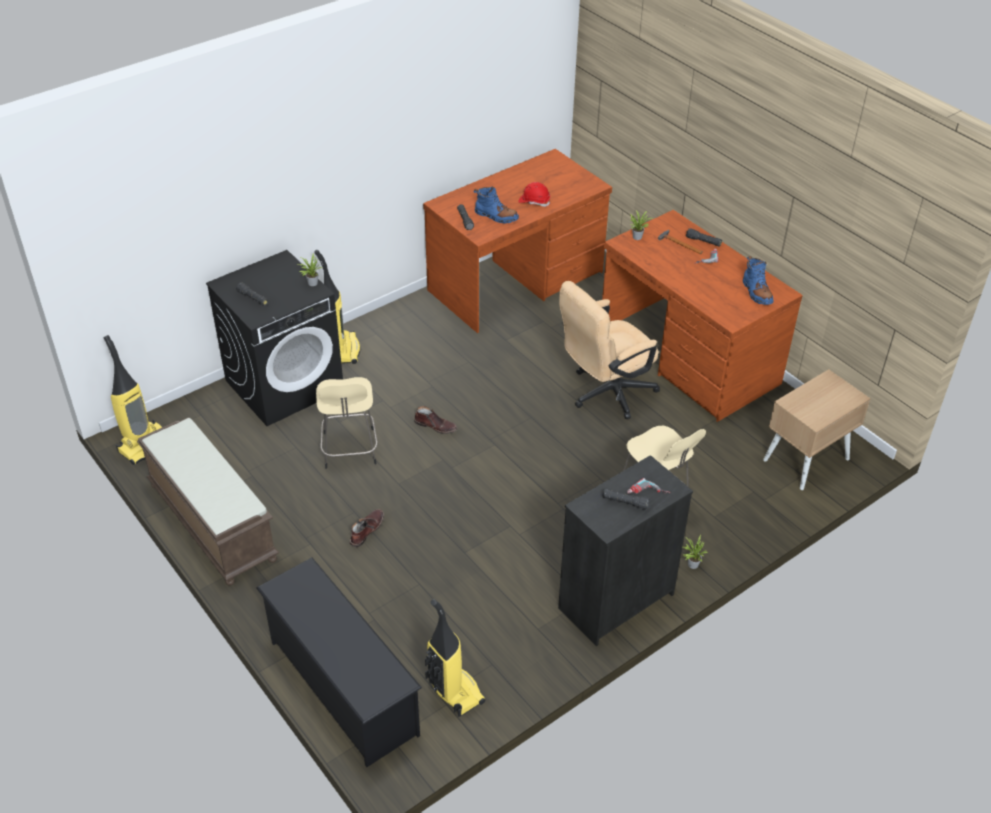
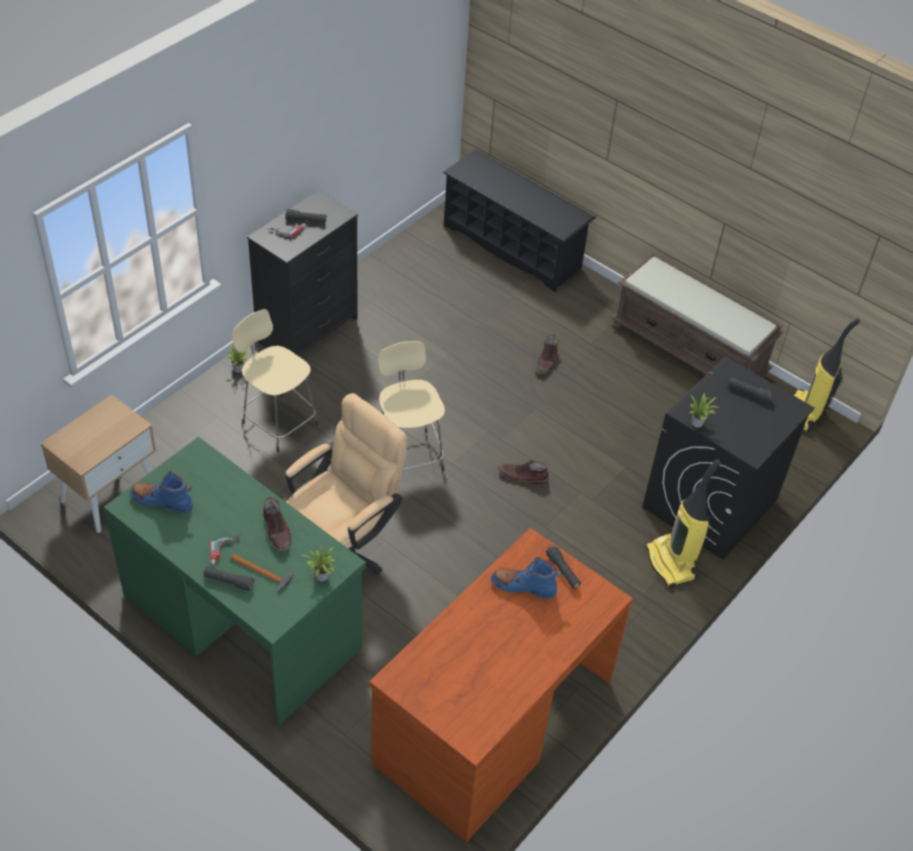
camera: 165 degrees right, 5 degrees up
beige stool [316,377,378,469] -> beige stool moved to [378,341,445,471]
vacuum cleaner [425,599,485,717] -> none
red hard hat [518,182,550,207] -> none
brown desk [602,210,803,422] -> green desk [103,437,366,726]
blue boot [743,256,774,305] -> blue boot turned 45 degrees counterclockwise [130,471,193,513]
none -> brown boot [263,497,291,552]

